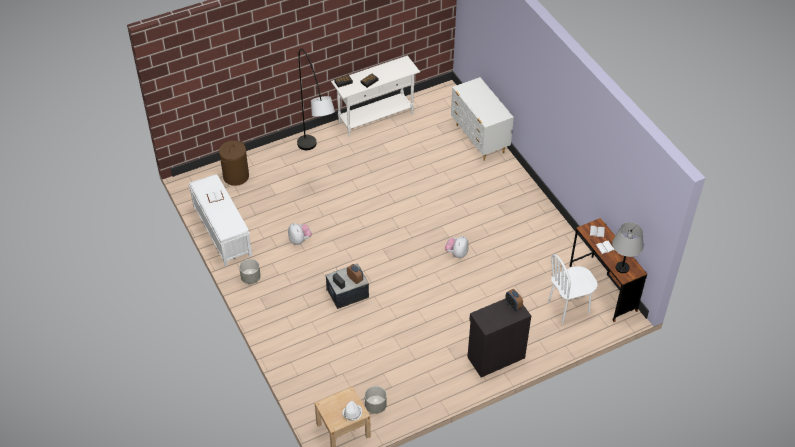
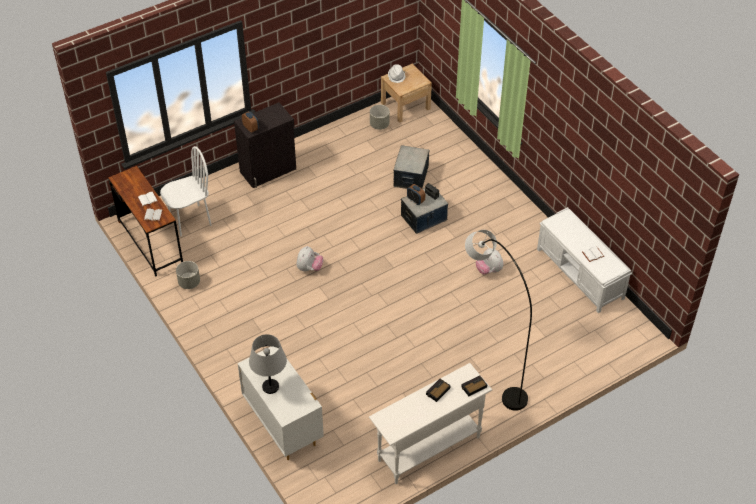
camera: 175 degrees right, 0 degrees up
brown laundry basket [219,141,249,186] -> none
grey planter [239,259,261,284] -> grey planter moved to [176,261,200,289]
grey table lamp [612,222,644,273] -> grey table lamp moved to [249,334,287,394]
none -> storage box [393,145,430,189]

